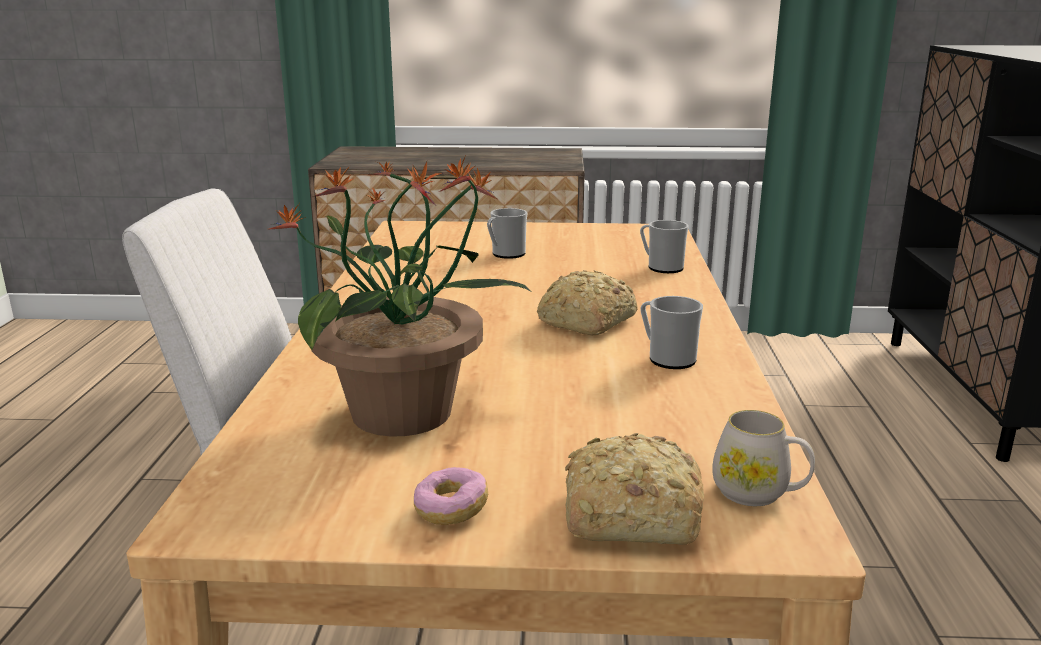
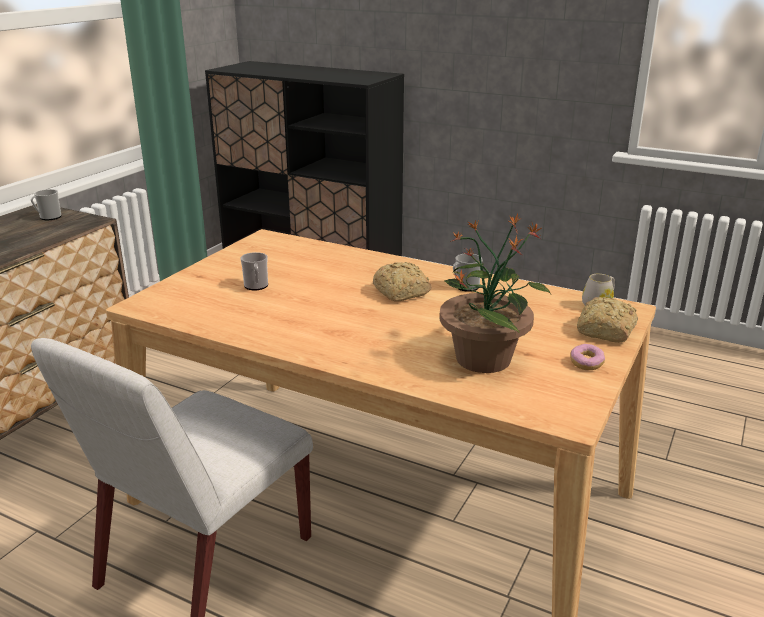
camera: 65 degrees left, 5 degrees up
mug [640,220,689,273] -> mug moved to [31,189,62,220]

